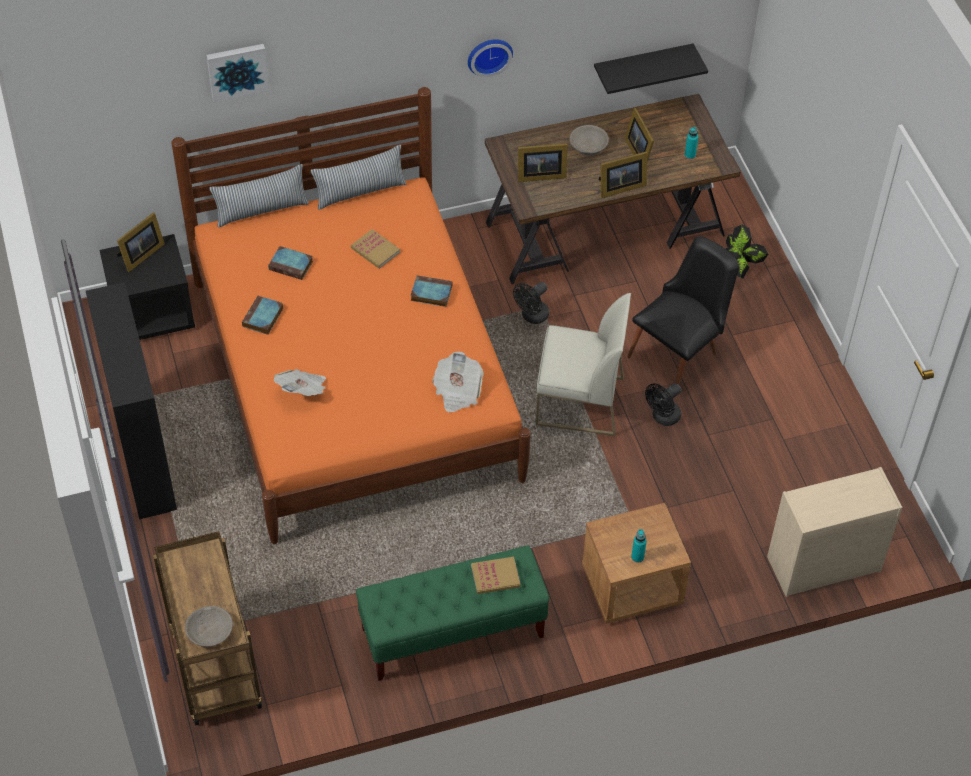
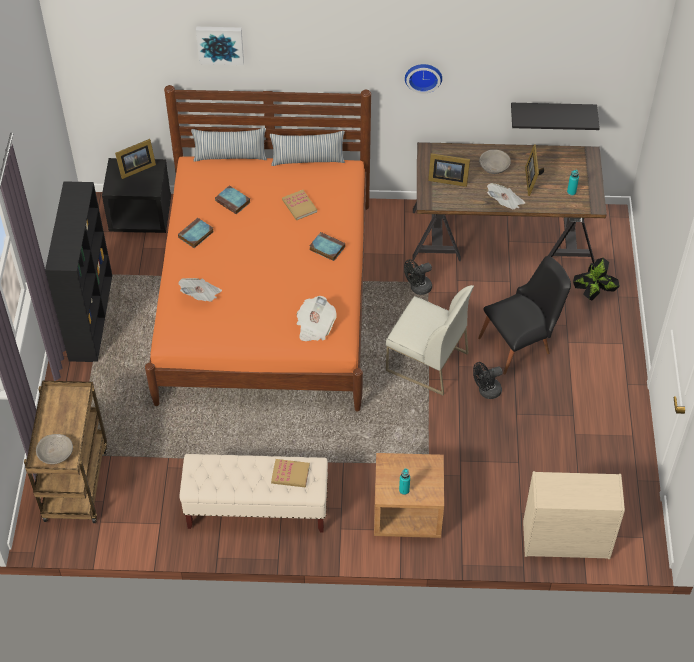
camera: 20 degrees right, 0 degrees up
green bench [356,545,549,681] -> beige bench [180,454,328,533]
picture frame [599,151,647,198] -> newspaper [487,183,525,210]

